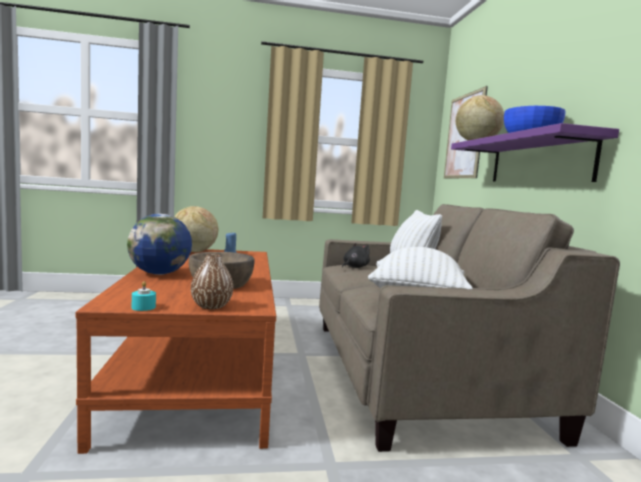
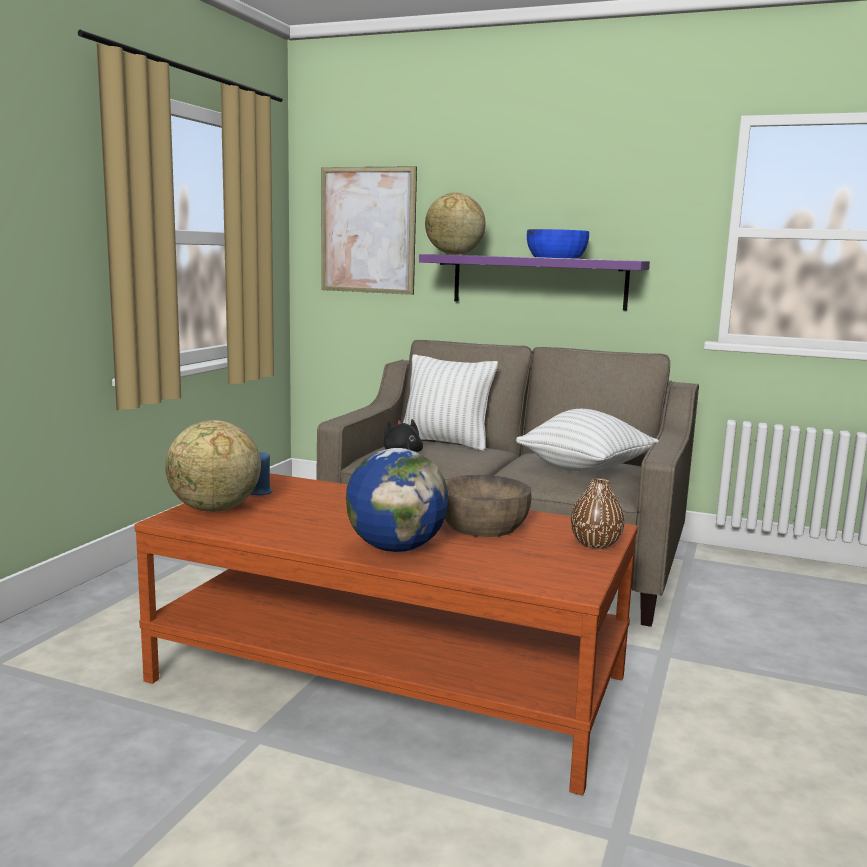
camera: 60 degrees left, 5 degrees up
turquoise candle [132,281,156,311] -> none

